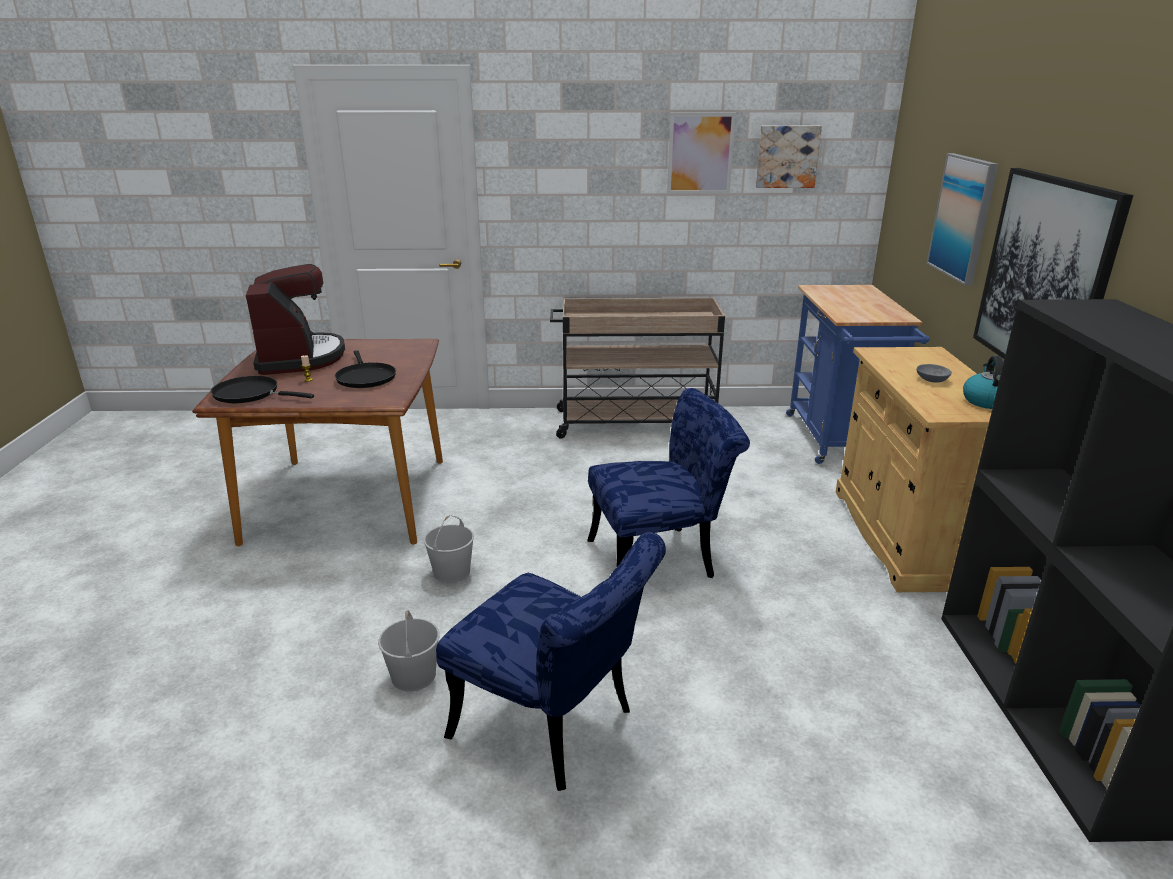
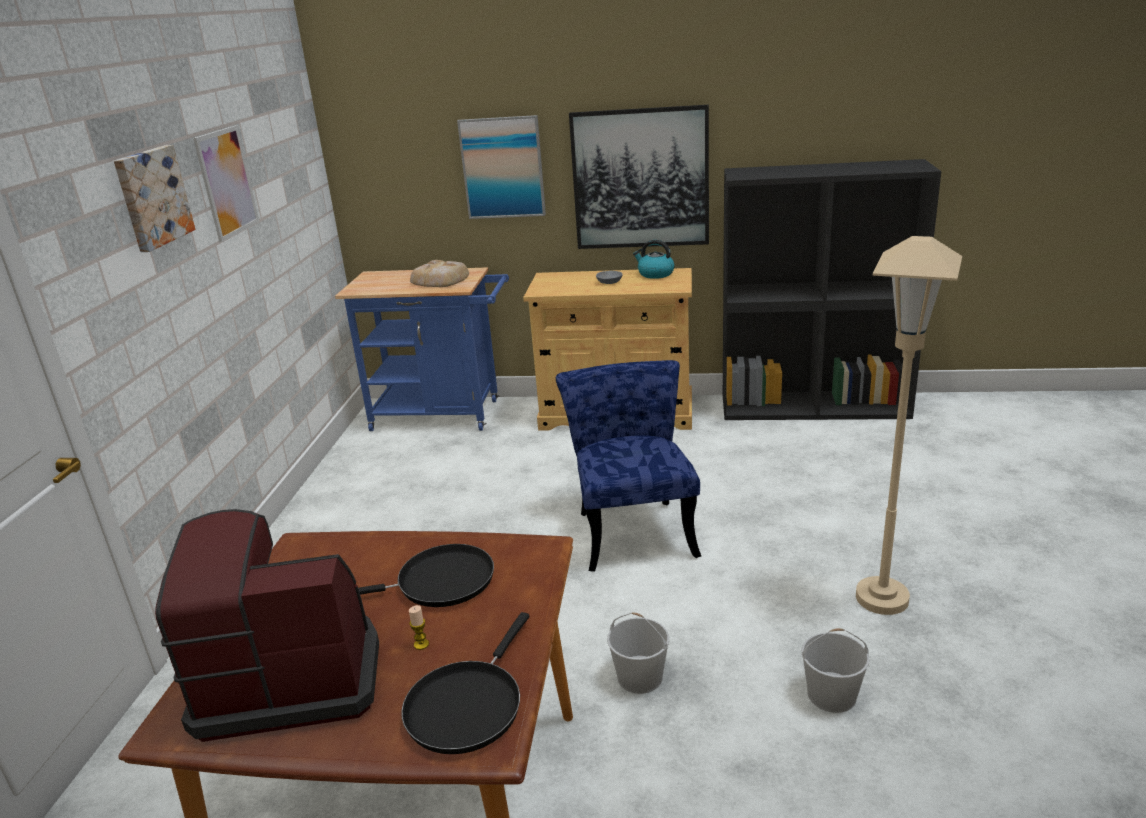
camera: 80 degrees left, 0 degrees up
blue chair [436,532,666,791] -> beige floor lamp [856,236,962,615]
beige cart [550,298,725,439] -> none
picture [756,126,822,188] -> picture moved to [114,145,195,252]
none -> bread [410,260,469,287]

